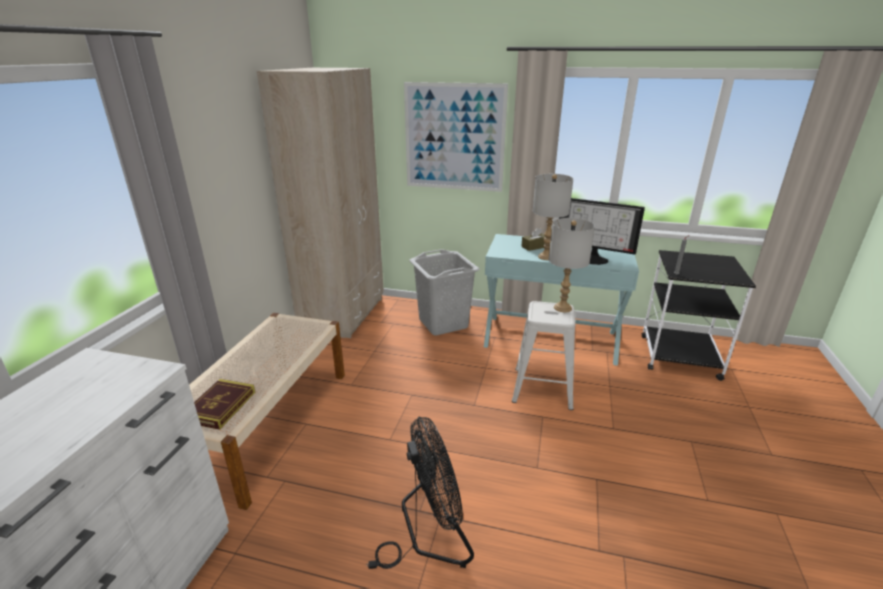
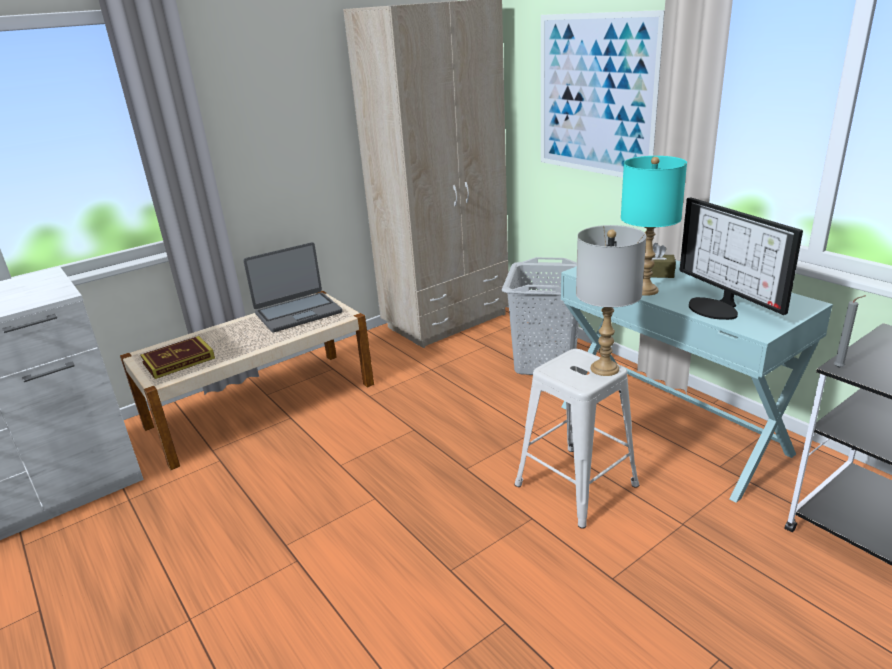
camera: 40 degrees right, 0 degrees up
black fan [367,417,474,569] -> none
grey table lamp [533,174,573,260] -> turquoise table lamp [621,156,687,296]
none -> laptop [244,242,342,333]

